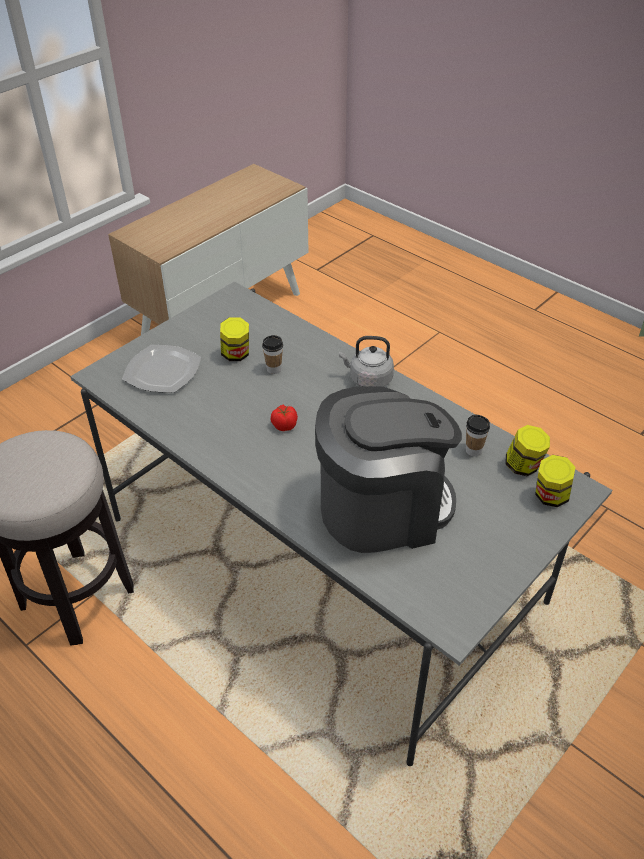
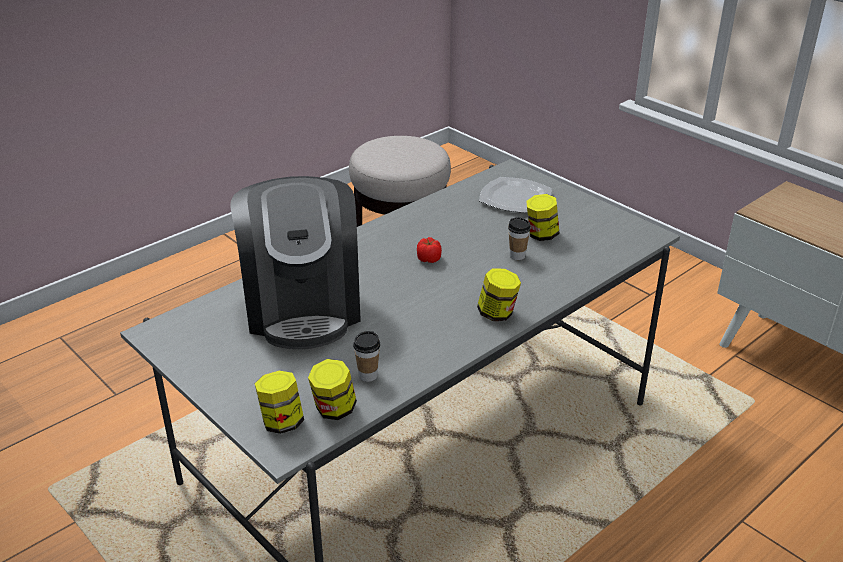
camera: 95 degrees right, 10 degrees down
grey kettle [339,336,394,387] -> jar [477,269,521,321]

